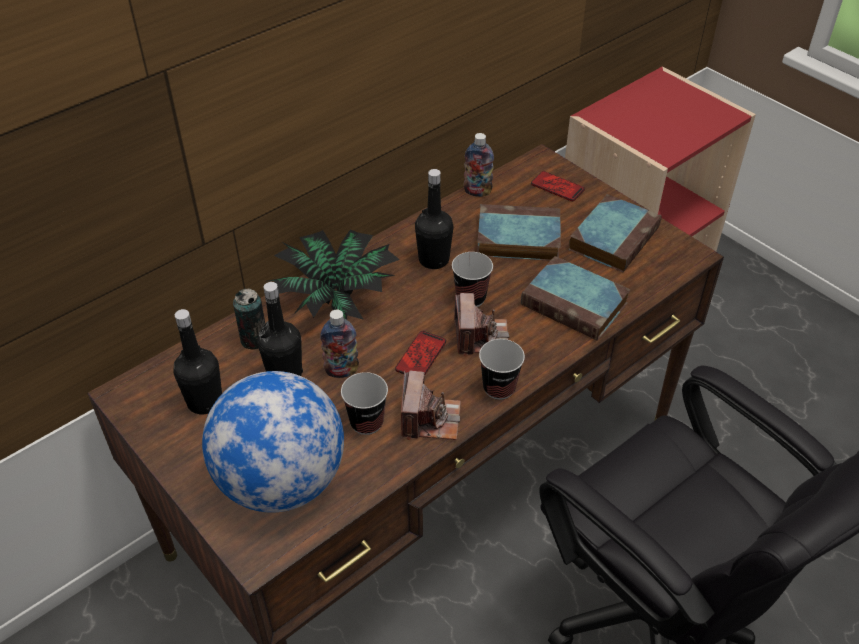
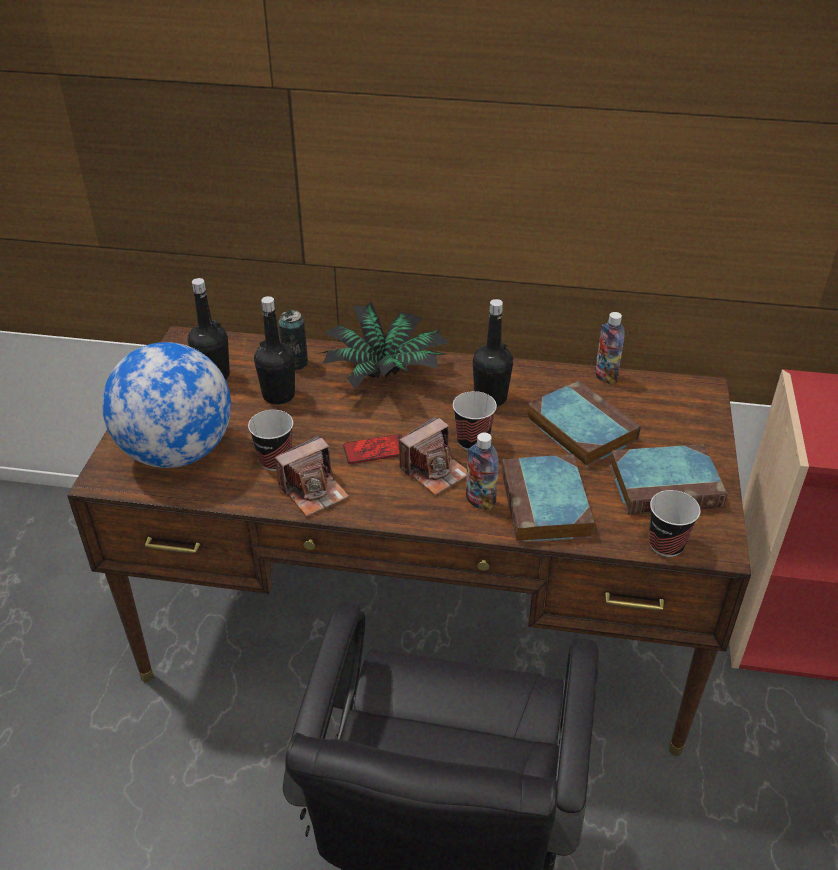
camera: 50 degrees right, 5 degrees down
bottle [320,310,359,378] -> bottle moved to [466,432,499,511]
cup [479,339,525,400] -> cup moved to [649,490,701,557]
phone [531,171,585,201] -> none

